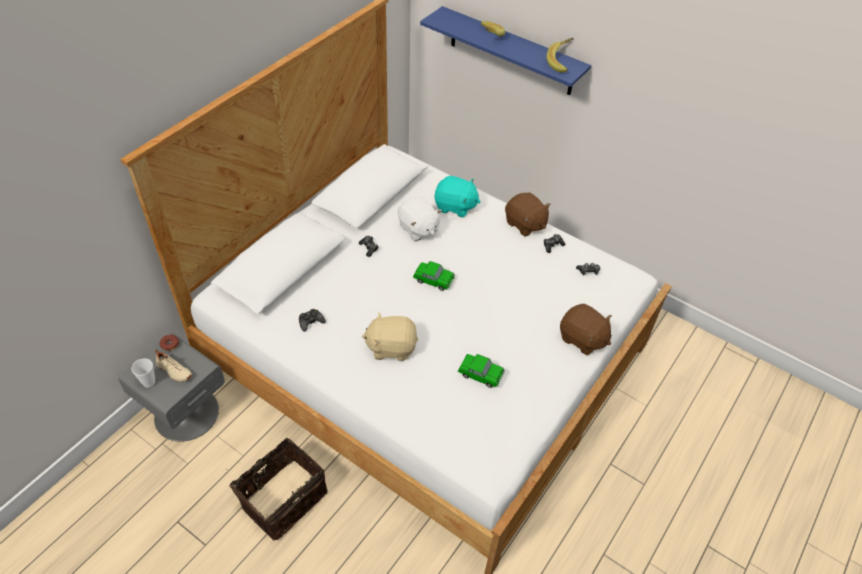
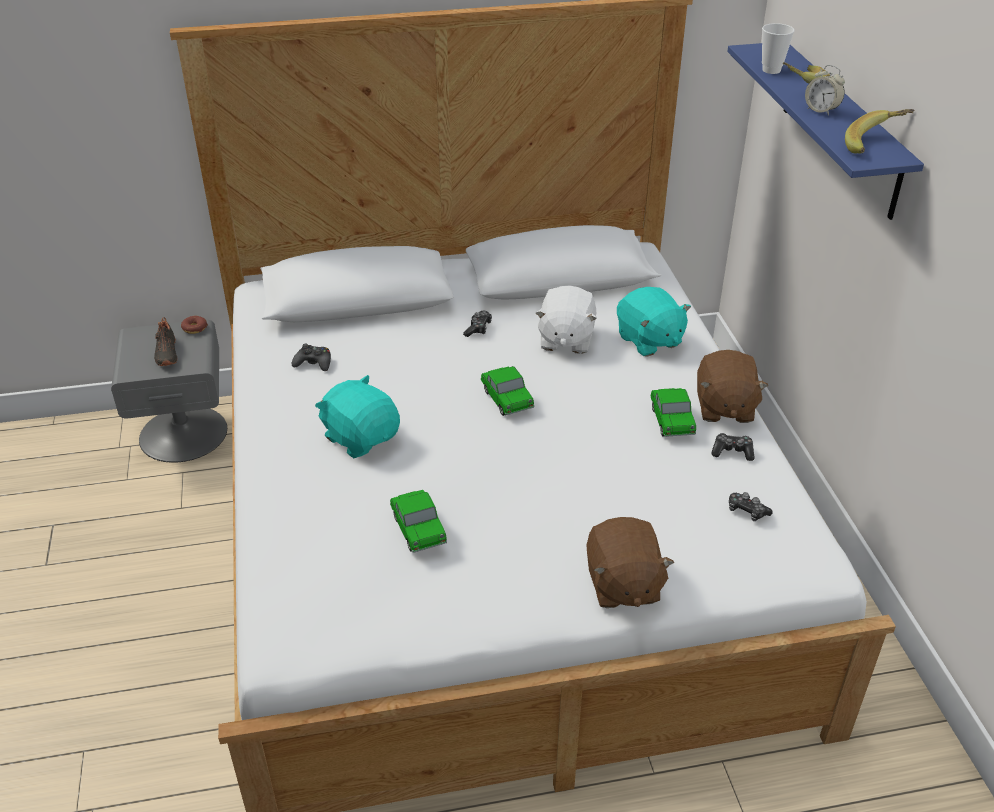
camera: 45 degrees right, 10 degrees down
cup [131,358,155,388] -> cup moved to [762,23,795,74]
beige shoe [155,350,192,382] -> black shoe [154,317,178,366]
basket [225,438,328,540] -> none
beige plush toy [362,312,418,361] -> turquoise plush toy [315,375,400,459]
none -> toy car [650,388,696,437]
none -> alarm clock [805,65,845,116]

